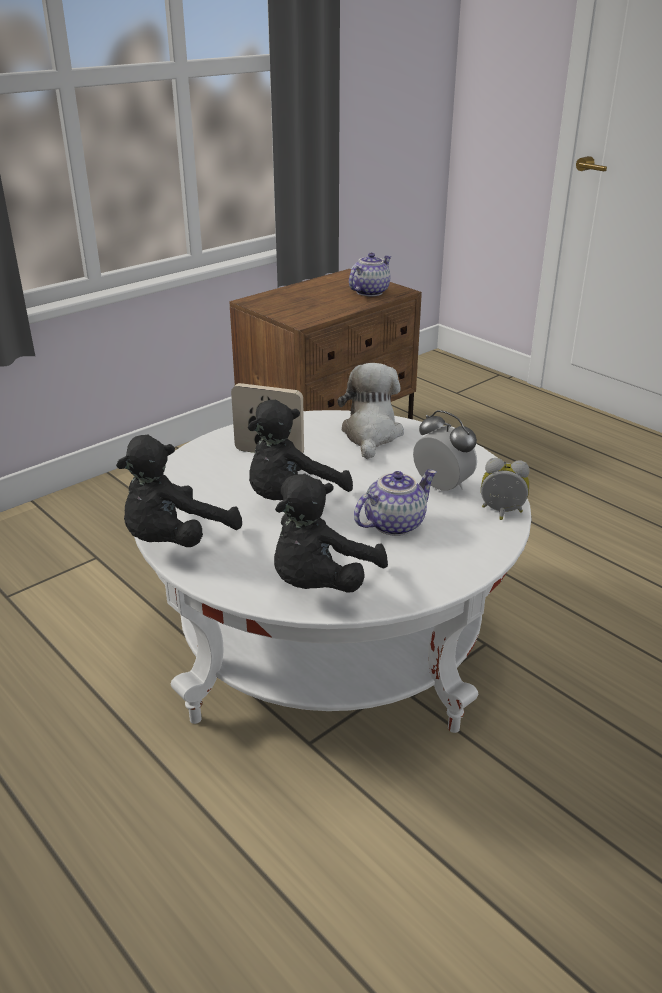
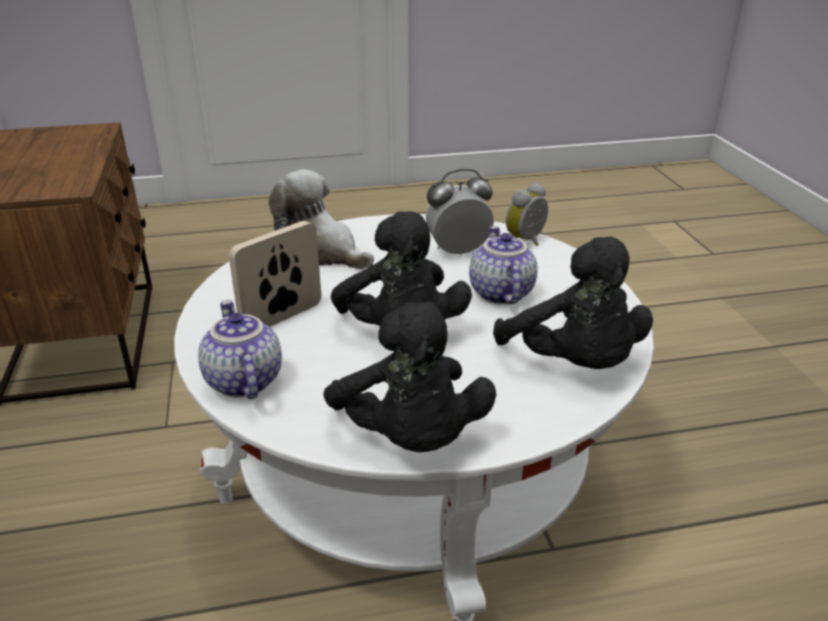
camera: 60 degrees left, 0 degrees up
teapot [349,253,391,296] -> teapot moved to [198,300,282,399]

